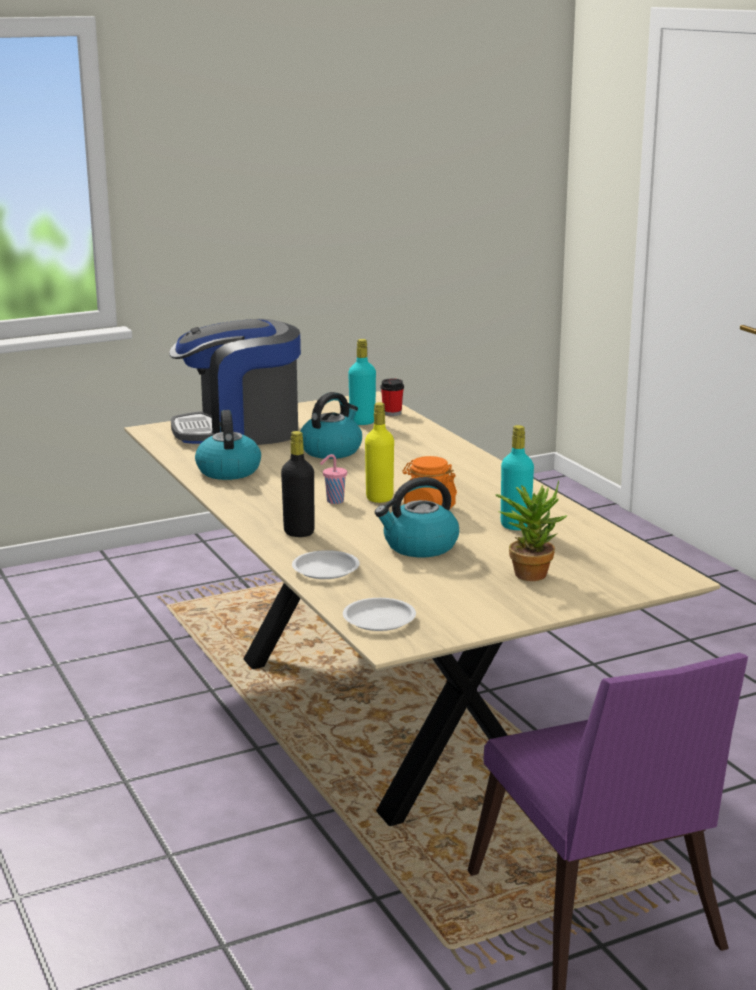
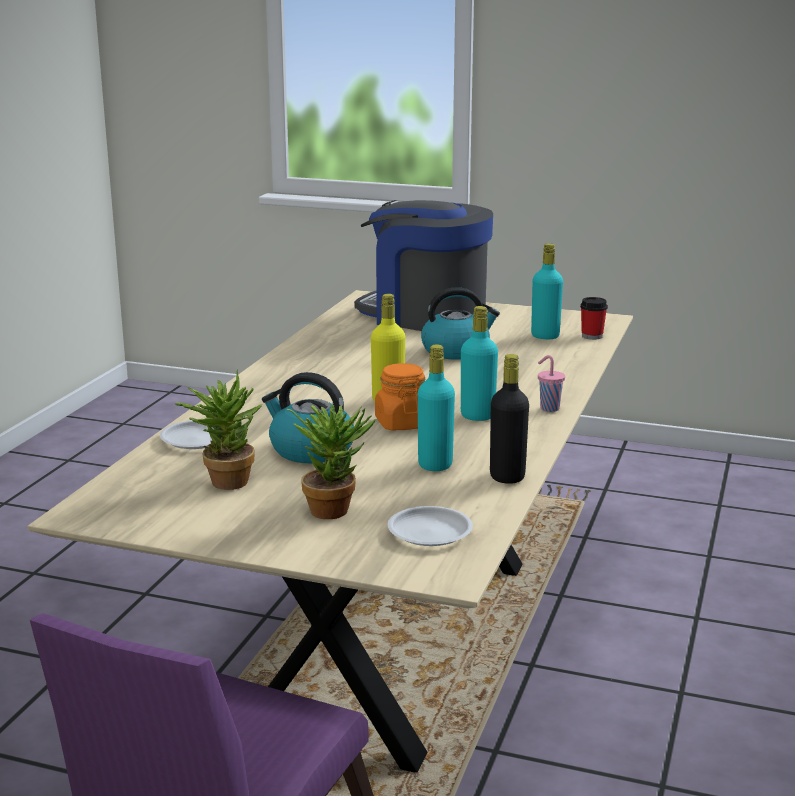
camera: 45 degrees right, 0 degrees up
kettle [195,410,261,480] -> none
black bottle [281,431,314,537] -> black bottle moved to [490,354,529,484]
pink cup [320,454,347,504] -> pink cup moved to [538,355,565,412]
white plate [343,598,416,631] -> white plate moved to [388,506,473,546]
none -> potted plant [174,369,262,490]
none -> turquoise bottle [461,306,498,421]

